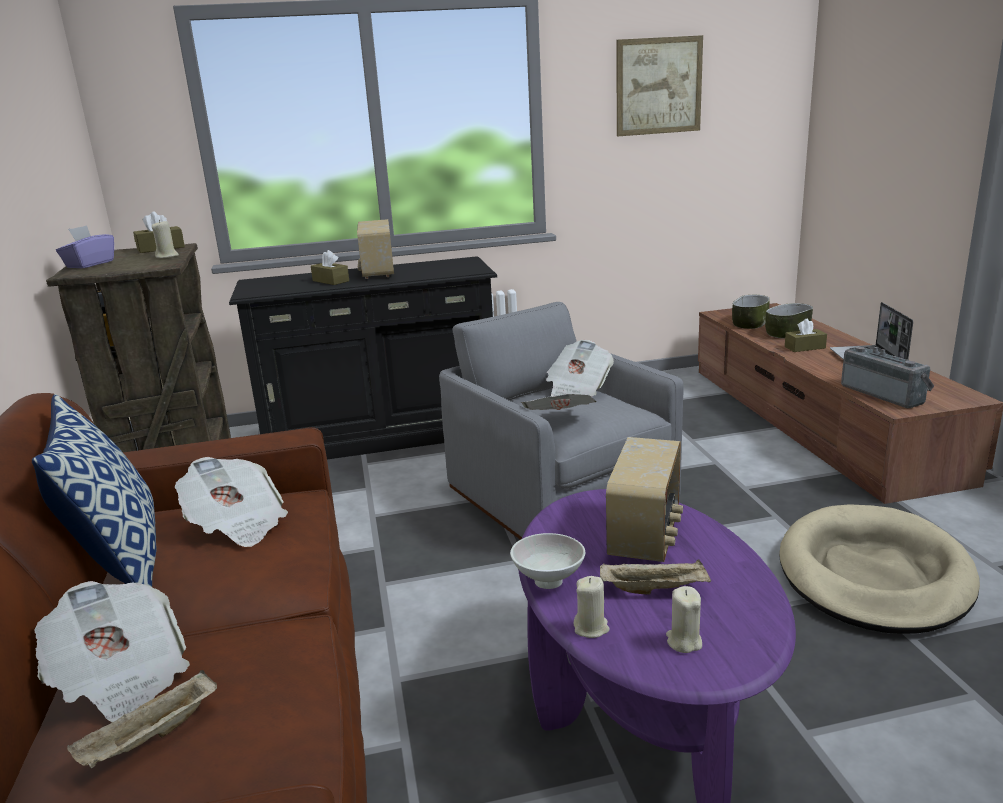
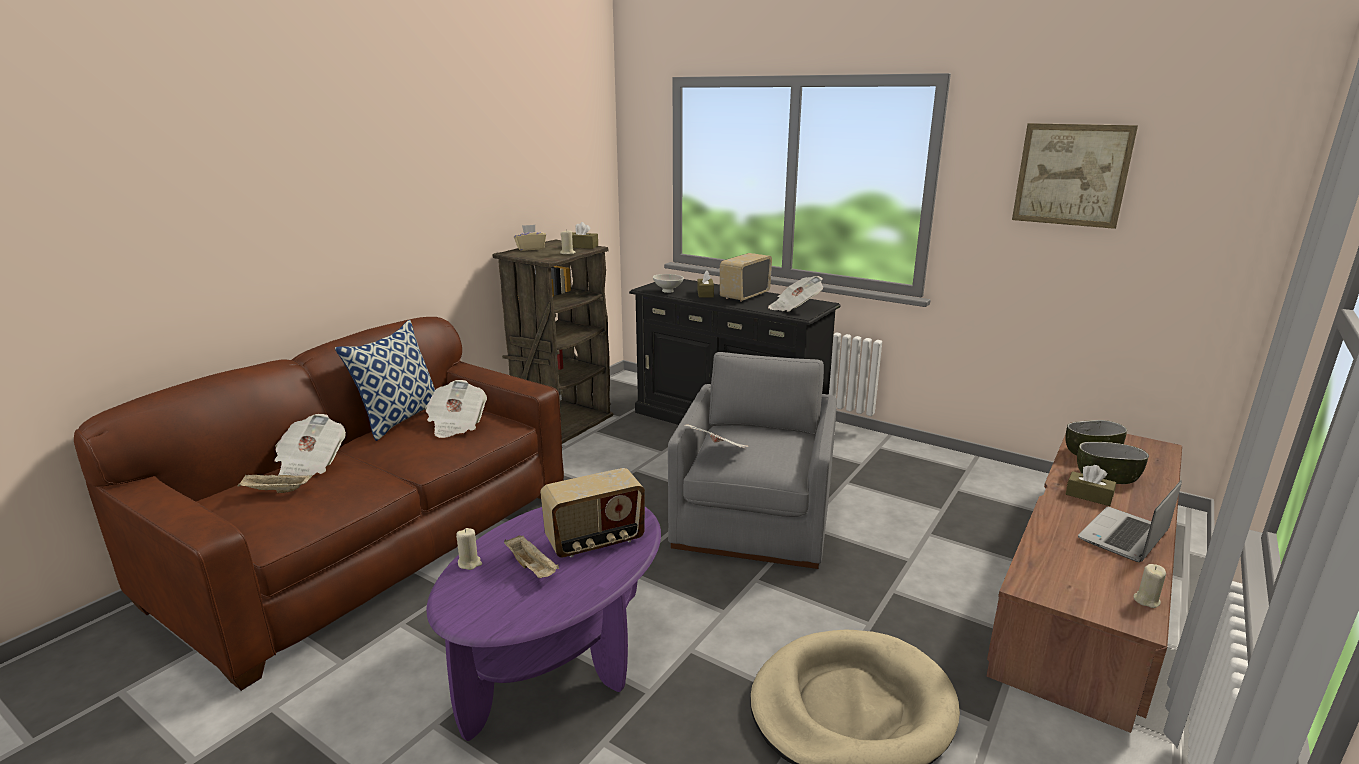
camera: 45 degrees right, 0 degrees up
purple tissue box [56,225,114,268] -> beige tissue box [514,225,546,251]
white bowl [510,533,585,589] -> white bowl moved to [653,274,684,293]
newspaper [546,340,614,396] -> newspaper moved to [768,276,824,312]
beige candle [666,586,702,653] -> beige candle moved to [1133,564,1166,608]
radio [841,346,934,408] -> none

